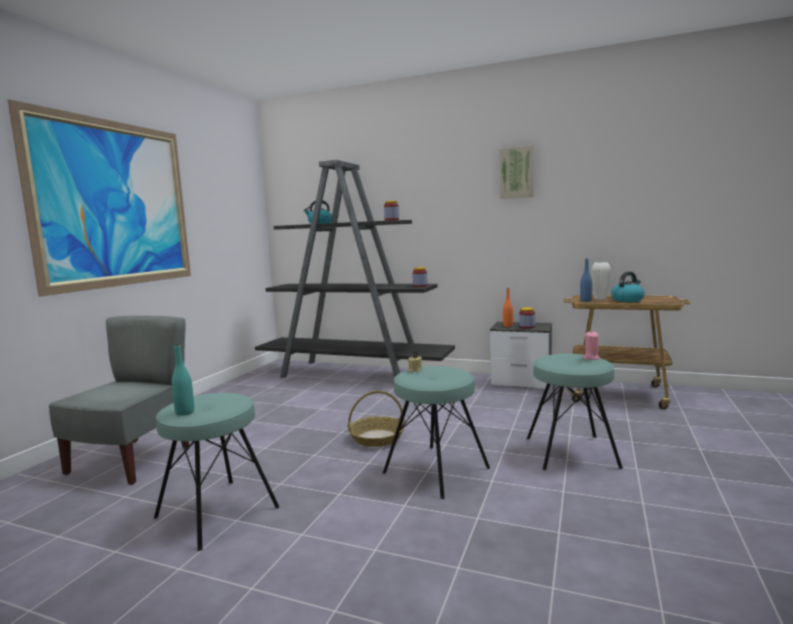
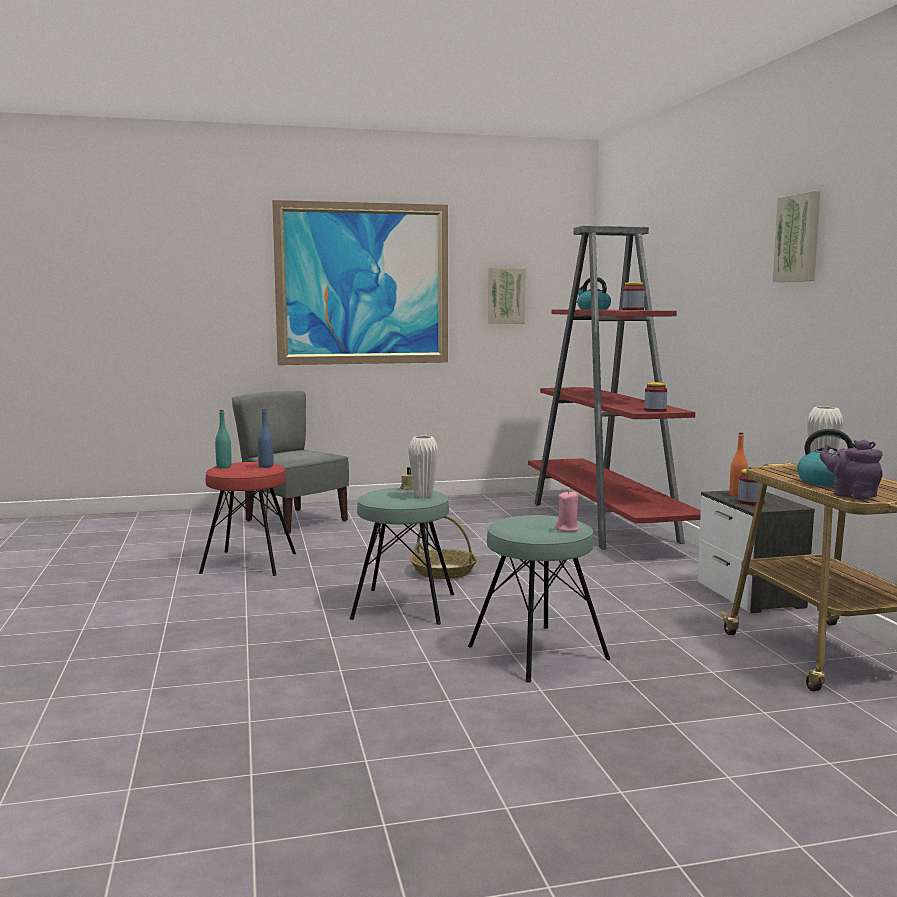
camera: 55 degrees right, 0 degrees up
grey chair [49,316,189,485] -> grey chair turned 120 degrees counterclockwise [232,391,349,534]
turquoise stool [154,393,279,551] -> red stool [199,462,296,576]
black bookcase [255,160,455,378] -> red bookcase [528,226,701,550]
blue bottle [580,259,592,302] -> blue bottle moved to [258,409,274,468]
none -> white vase [408,436,438,498]
none -> picture [488,268,526,324]
none -> purple teapot [820,440,883,499]

